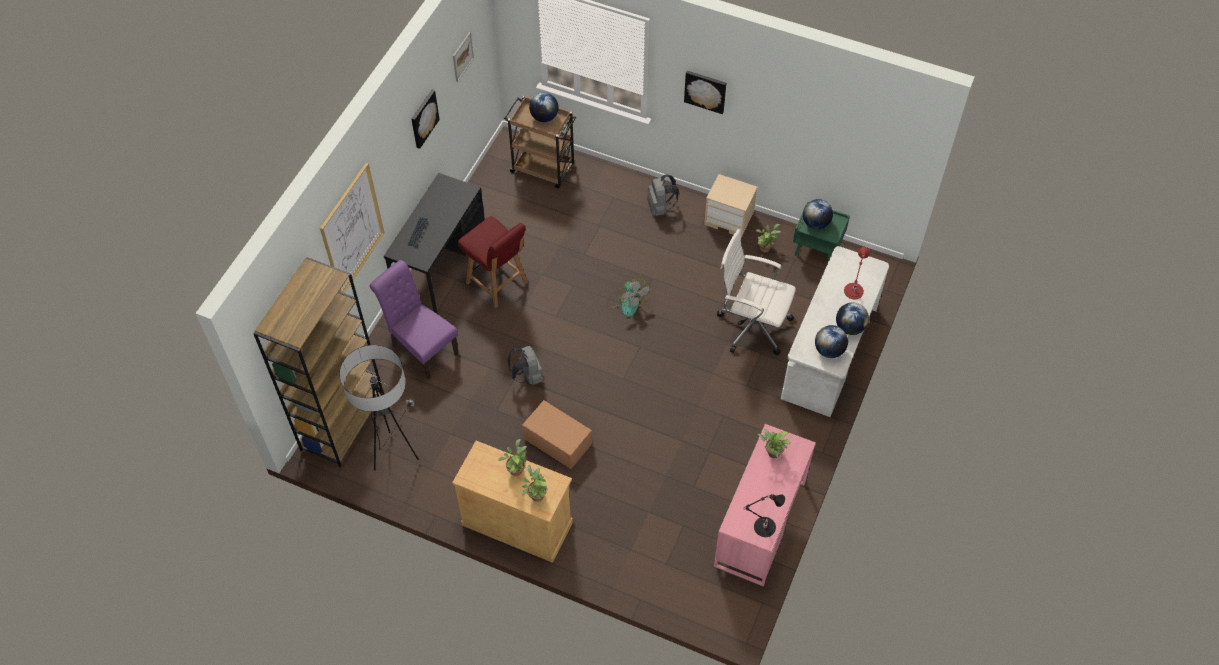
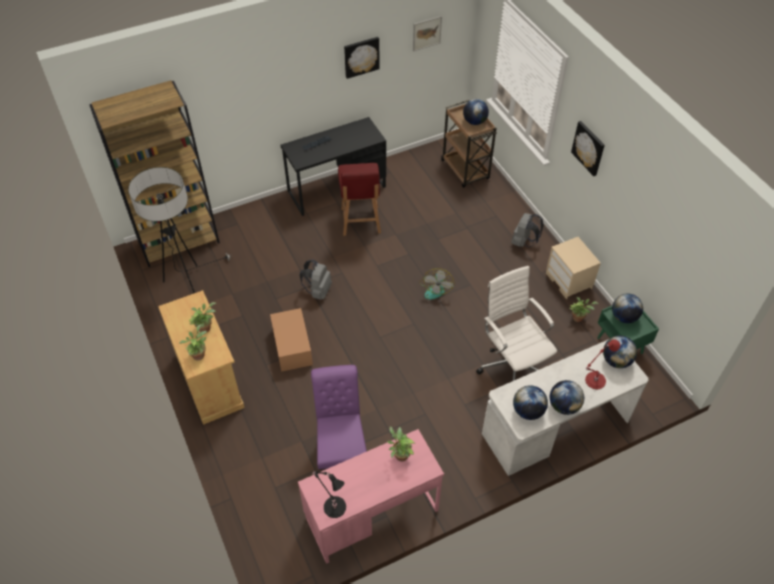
camera: 40 degrees right, 5 degrees down
picture [320,163,384,293] -> none
purple chair [370,260,459,380] -> purple chair moved to [311,365,367,471]
none -> globe [603,336,637,368]

